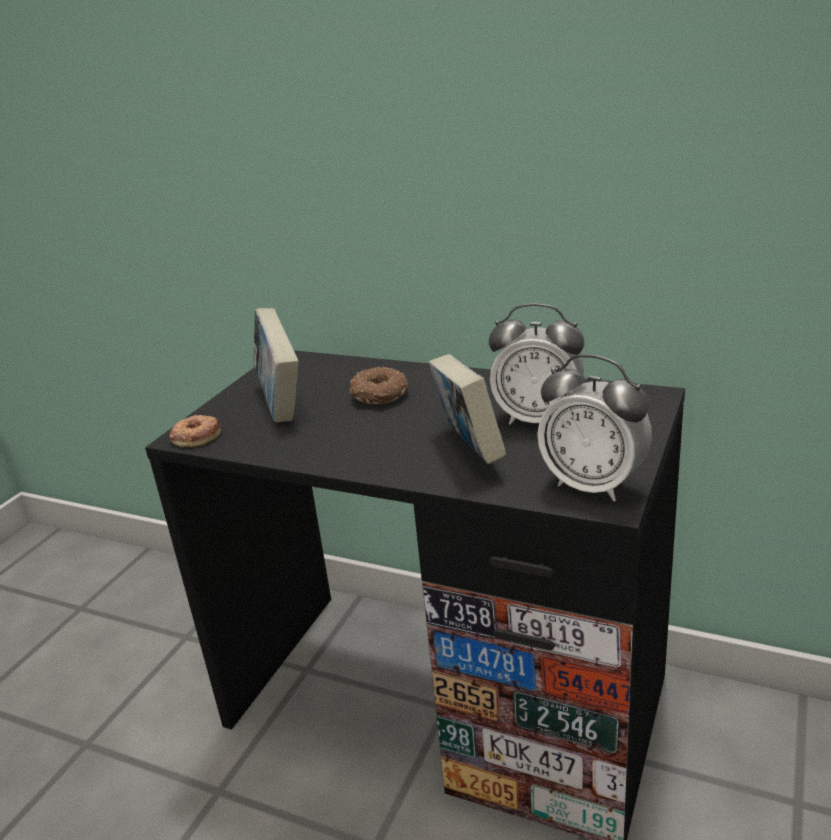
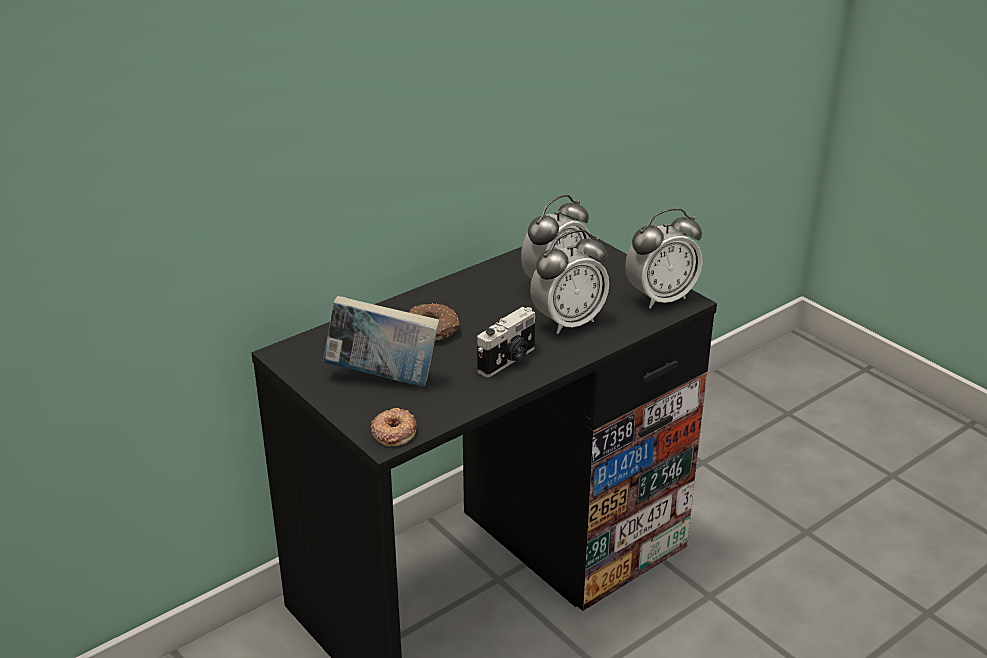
camera: 65 degrees left, 5 degrees up
book [429,354,506,464] -> alarm clock [530,230,609,334]
none -> camera [477,307,535,377]

